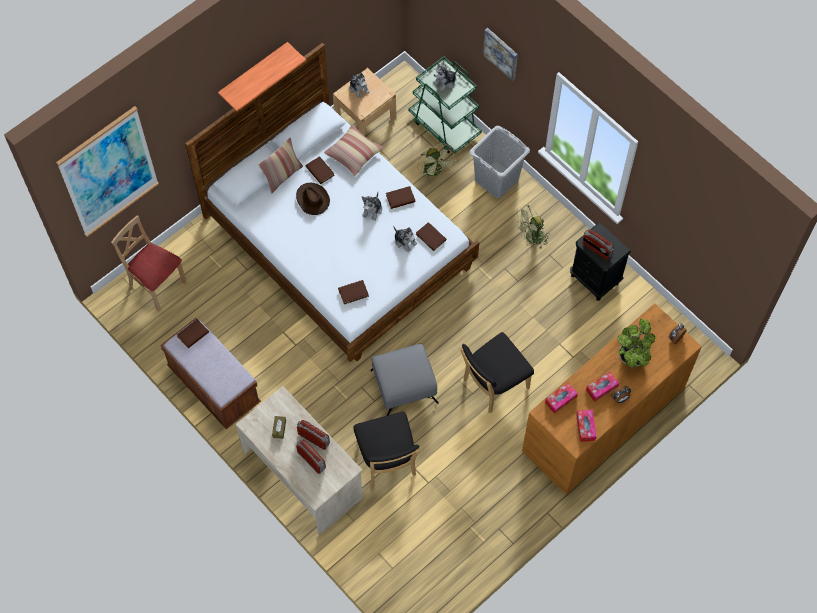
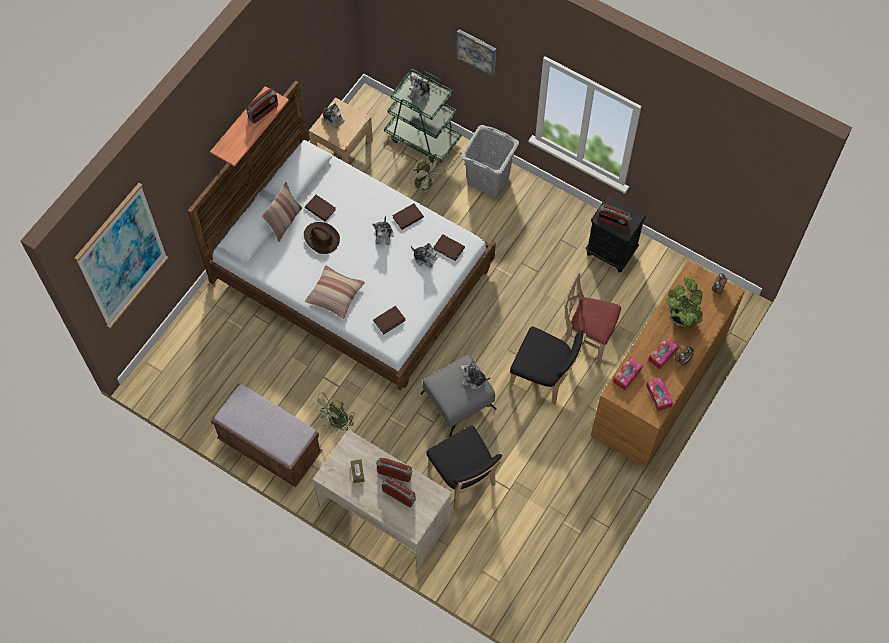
camera: 15 degrees left, 0 degrees up
beige chair [111,215,186,311] -> beige chair moved to [563,272,621,364]
brown book [177,319,209,348] -> none
pillow [324,125,383,176] -> pillow moved to [305,265,365,319]
black chair [460,332,534,414] -> black chair turned 105 degrees counterclockwise [509,327,586,405]
green fan [515,205,550,249] -> green fan moved to [312,392,354,433]
none -> radio [246,89,278,124]
none -> plush toy [460,359,490,389]

